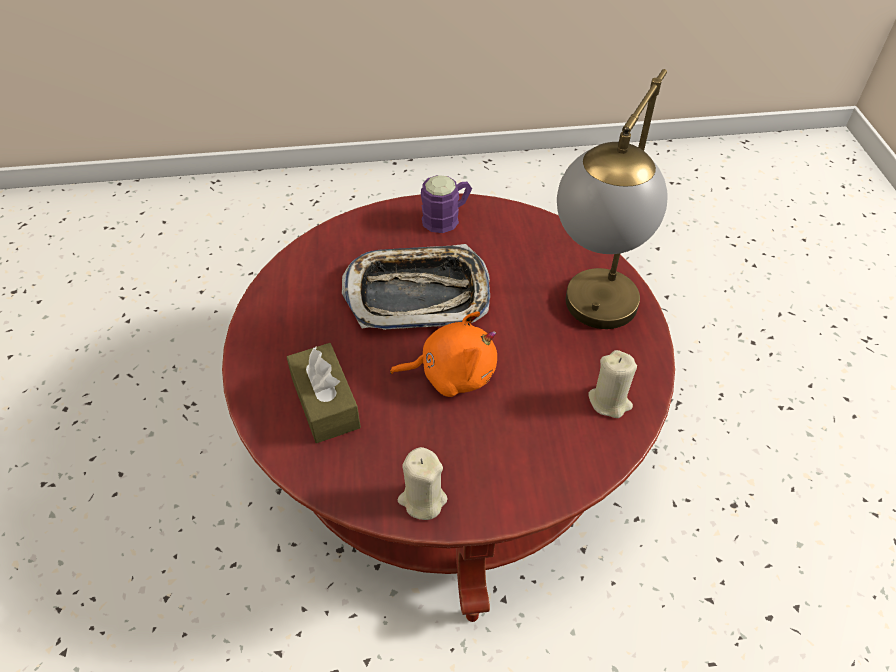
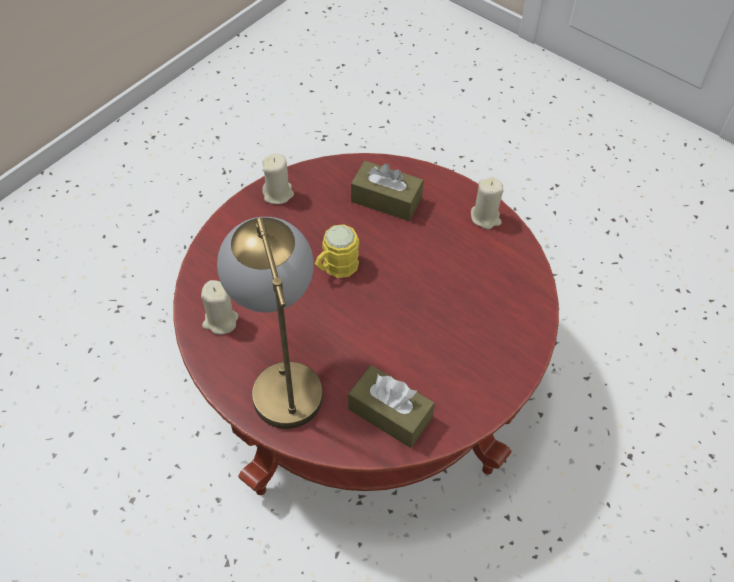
camera: 135 degrees right, 5 degrees up
tray [342,244,490,330] -> none
orange plush toy [390,311,497,397] -> yellow mug [315,224,359,278]
purple mug [421,175,472,233] -> none
none -> brown tissue box [348,365,435,448]
none -> beige candle [471,177,503,229]

